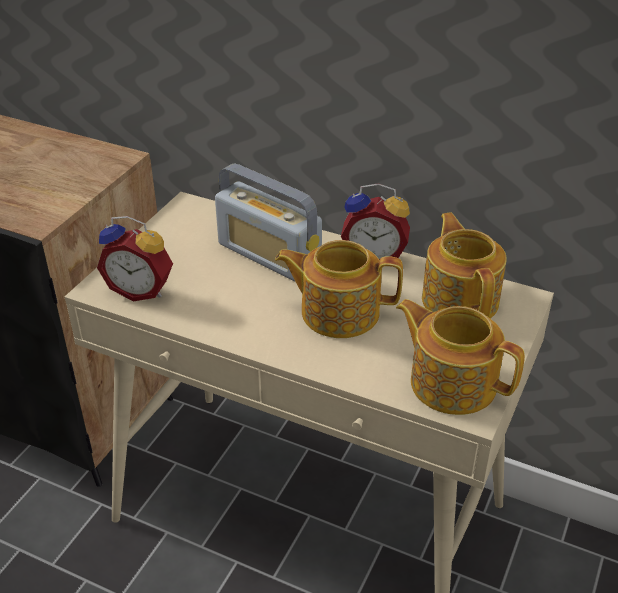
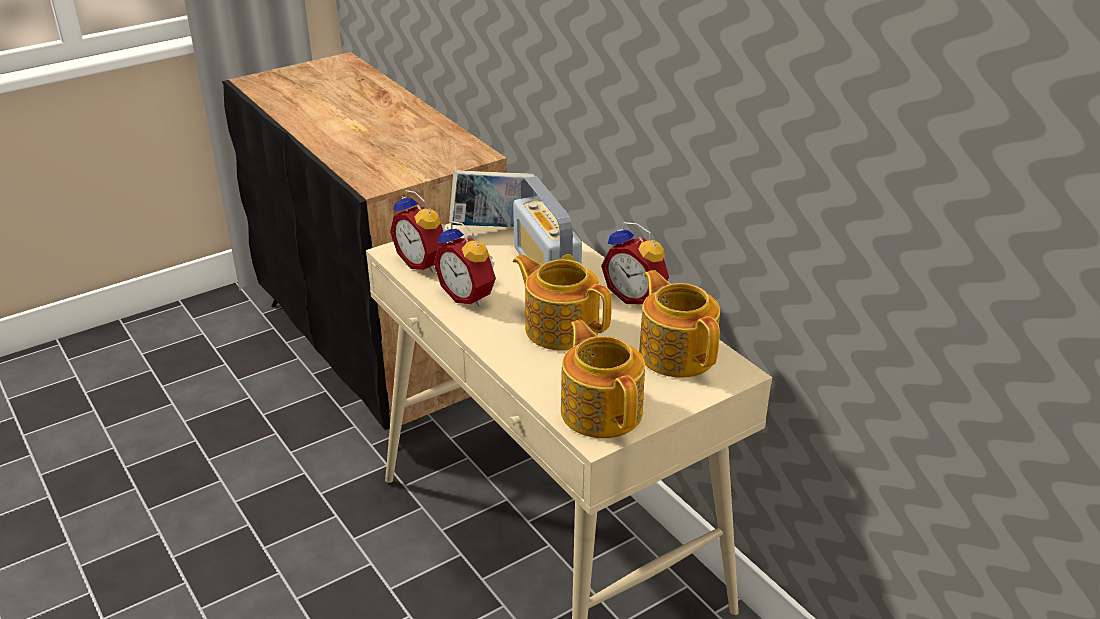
camera: 30 degrees right, 5 degrees down
teapot [422,212,507,319] -> teapot turned 45 degrees counterclockwise [639,270,720,378]
none -> alarm clock [434,221,496,307]
none -> book [449,170,536,227]

